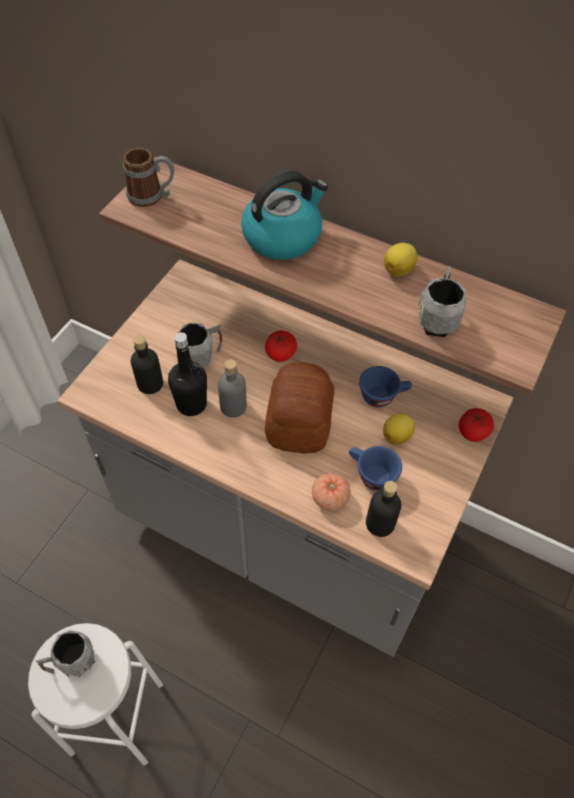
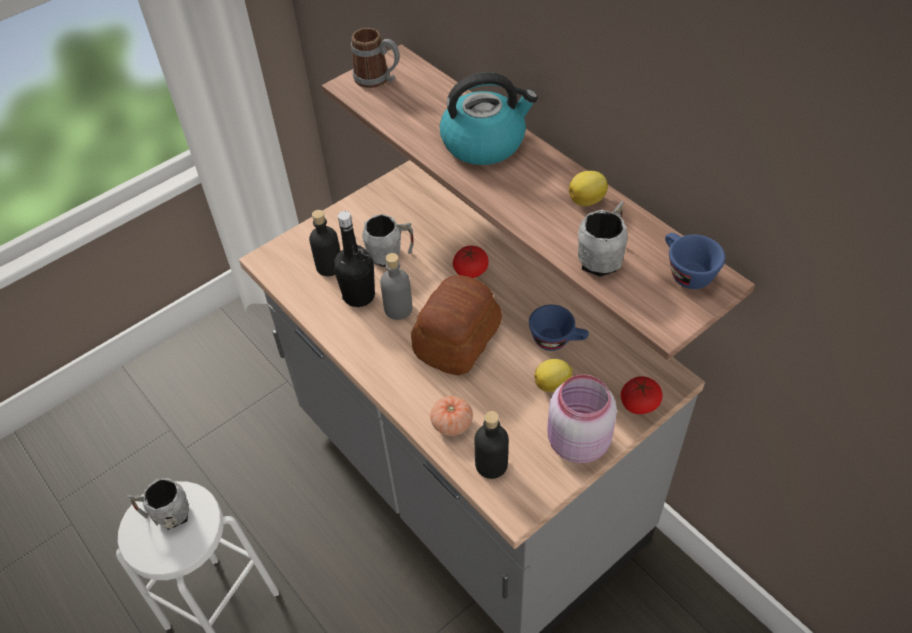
camera: 25 degrees right, 5 degrees down
blue cup [349,446,402,491] -> blue cup moved to [665,233,725,289]
none -> pink jar [547,375,617,463]

